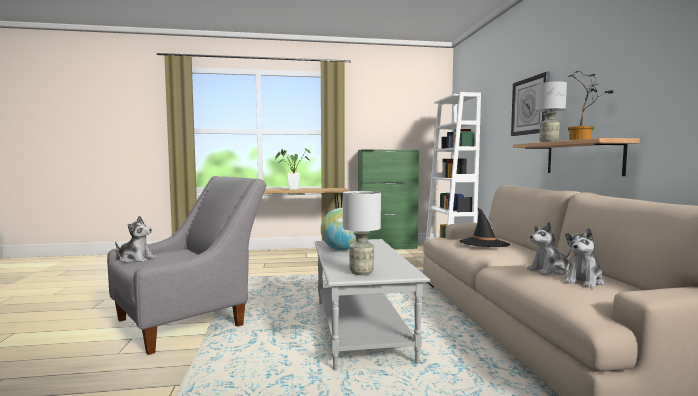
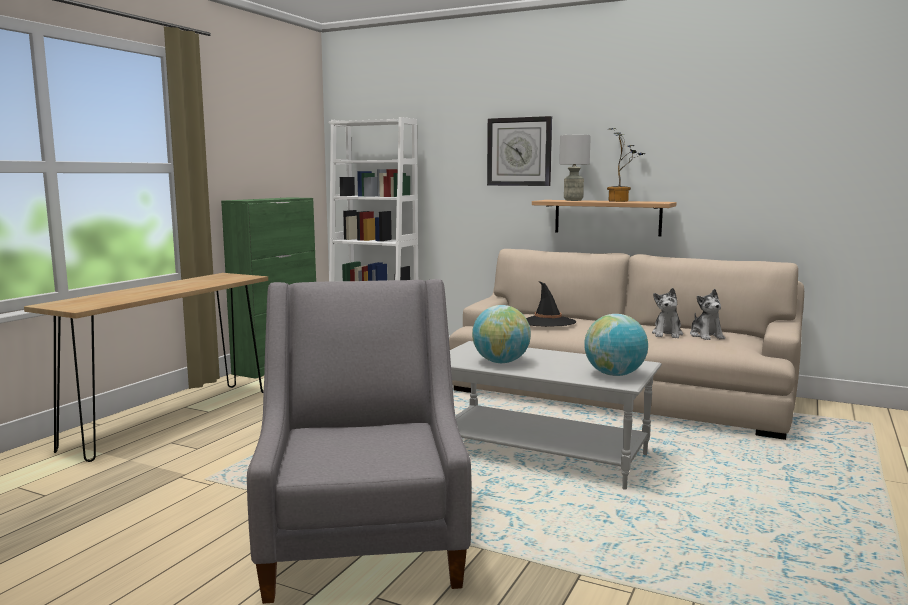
camera: 55 degrees left, 5 degrees up
plush toy [115,216,156,263] -> none
potted plant [275,148,311,190] -> none
grey table lamp [343,191,381,275] -> globe [584,314,648,376]

